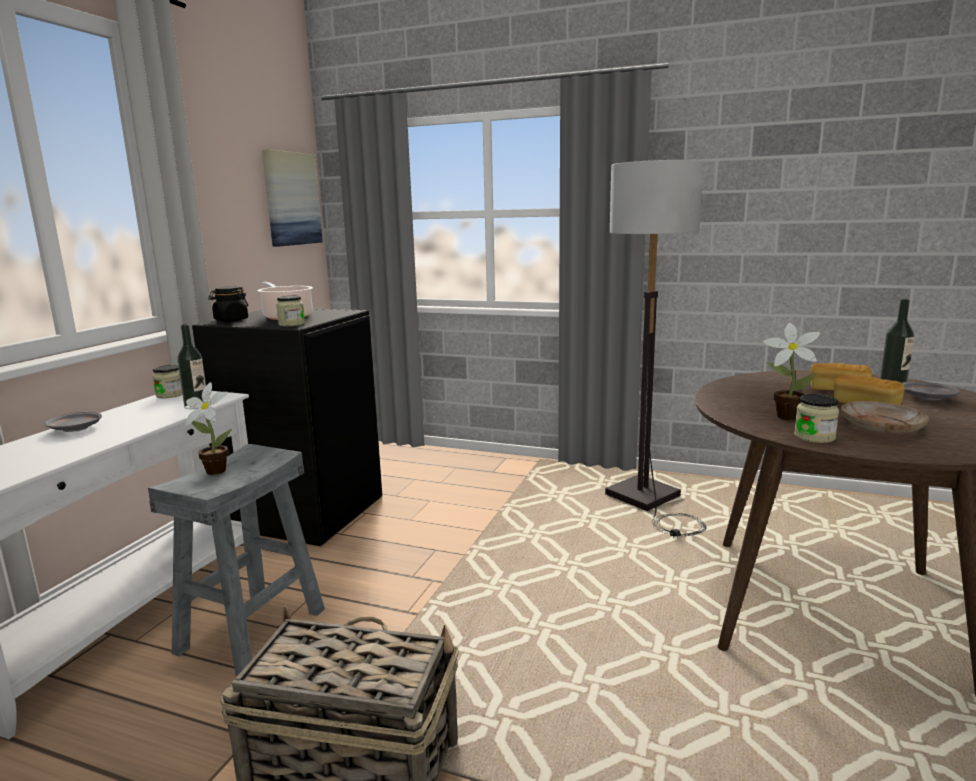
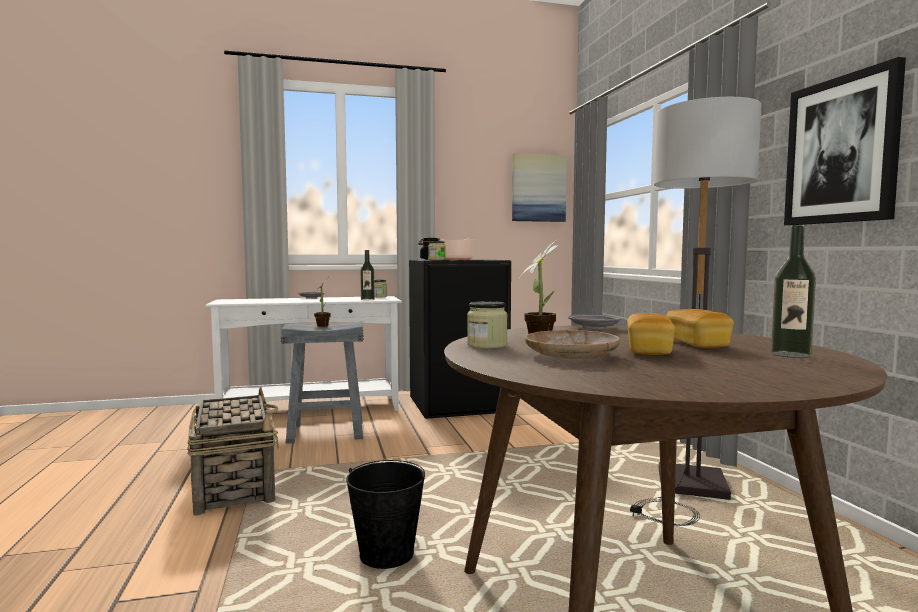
camera: 55 degrees right, 10 degrees down
grey plate [902,382,961,401] -> grey plate moved to [568,314,621,329]
none -> black bucket [346,460,425,569]
none -> picture [784,57,906,225]

